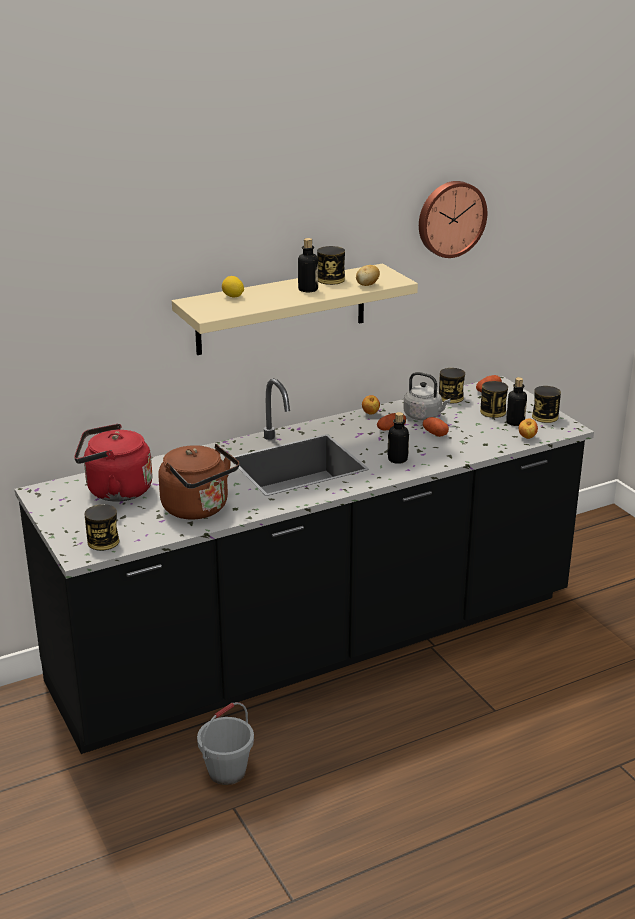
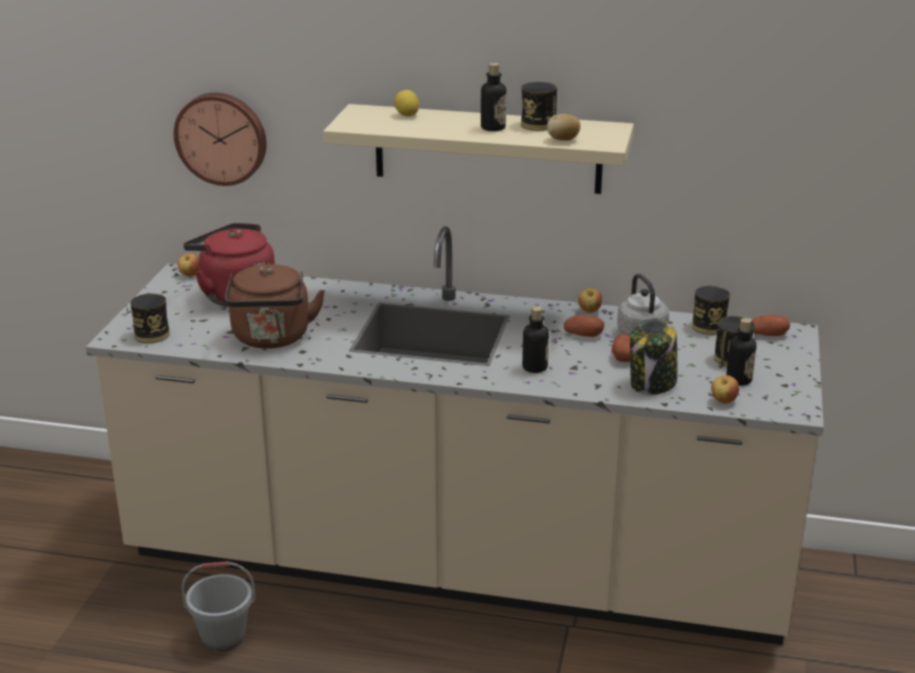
camera: 40 degrees right, 0 degrees up
black counter [15,376,594,754] -> beige counter [86,226,824,645]
wall clock [419,181,487,258] -> wall clock moved to [174,93,266,186]
can [532,386,561,423] -> none
none -> apple [178,253,200,277]
none -> jar [630,318,677,395]

